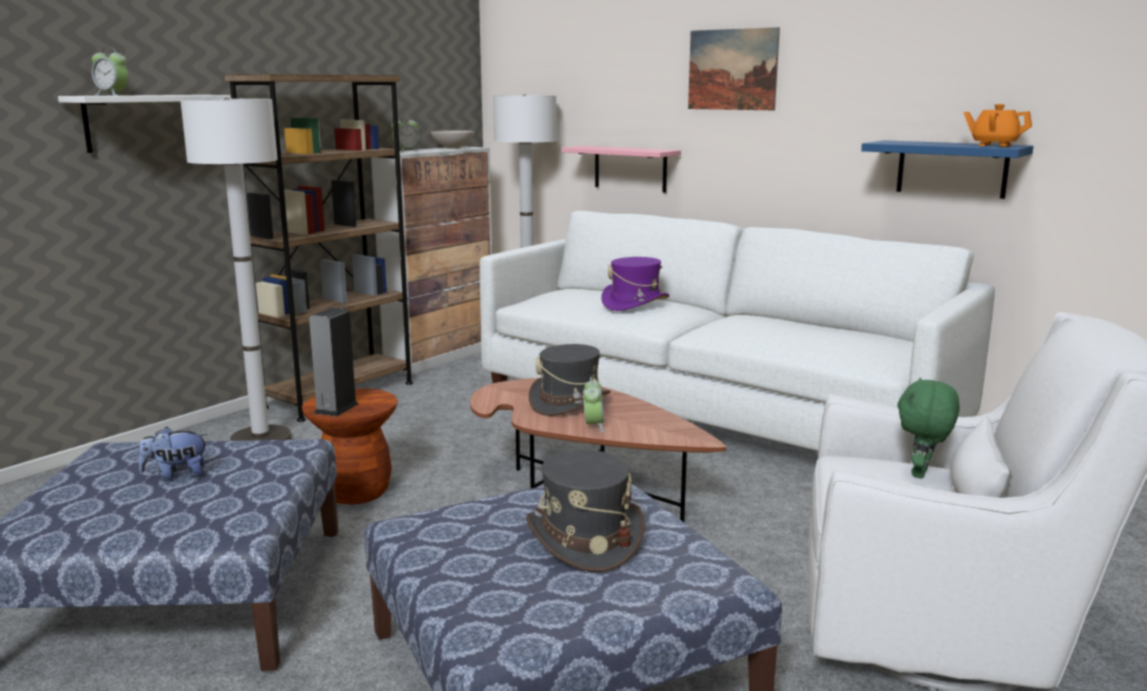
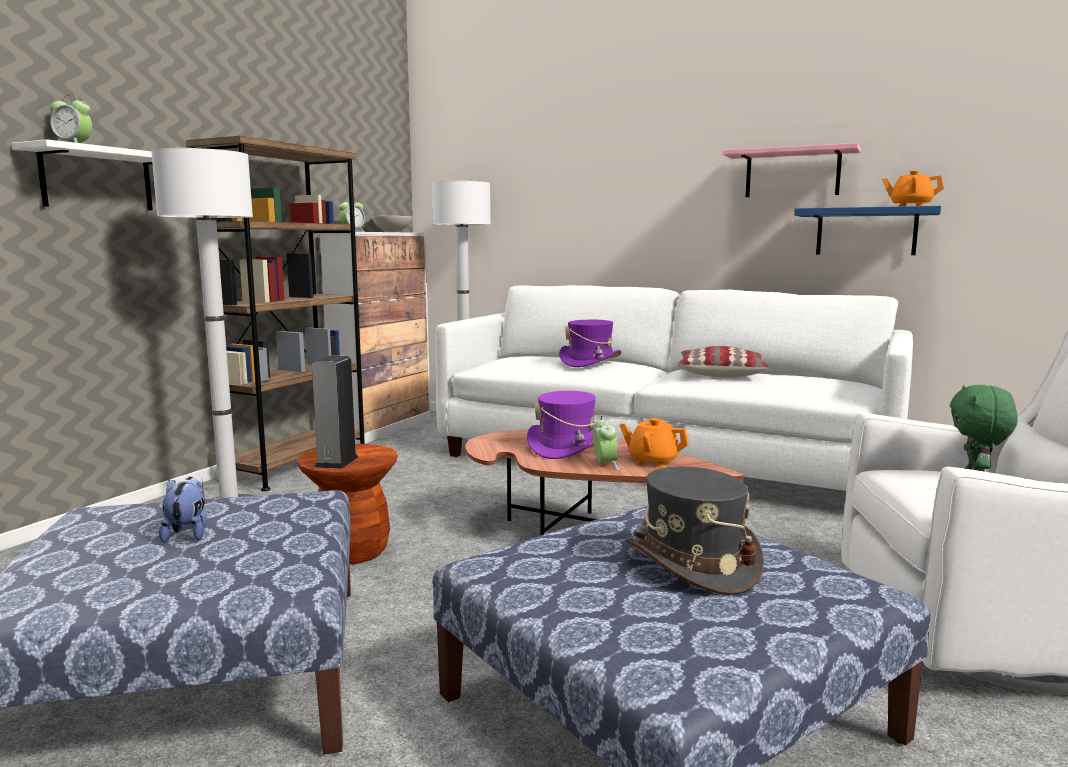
camera: 10 degrees left, 5 degrees down
plush toy [139,426,208,481] -> plush toy turned 105 degrees clockwise [159,477,207,543]
grey hat [529,344,611,416] -> purple hat [527,391,596,459]
pink shelf [561,146,681,193] -> pink shelf moved to [723,143,861,197]
picture [688,27,780,110] -> none
none -> orange teapot [619,418,689,467]
none -> pillow [677,346,769,377]

